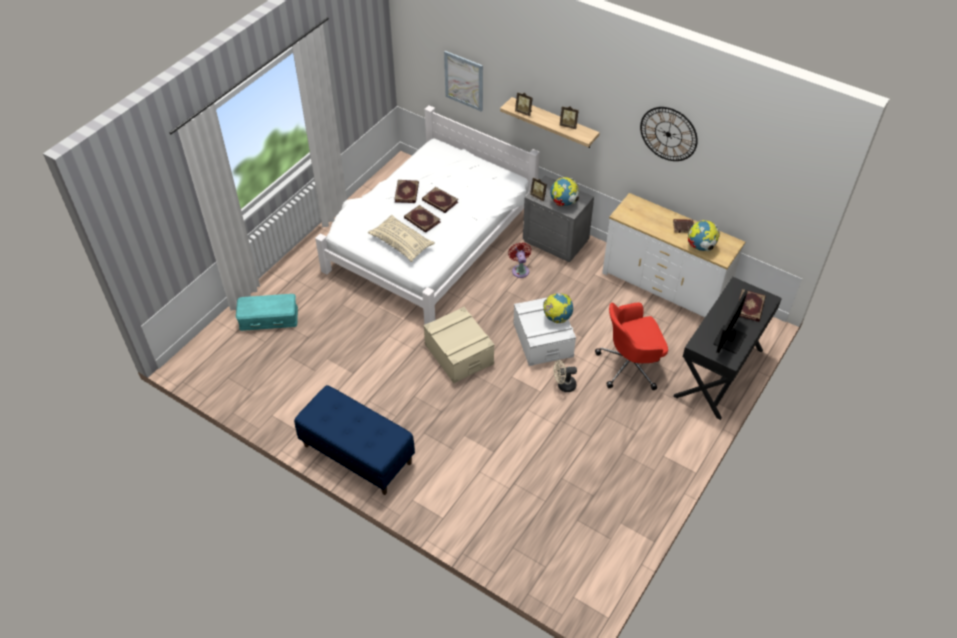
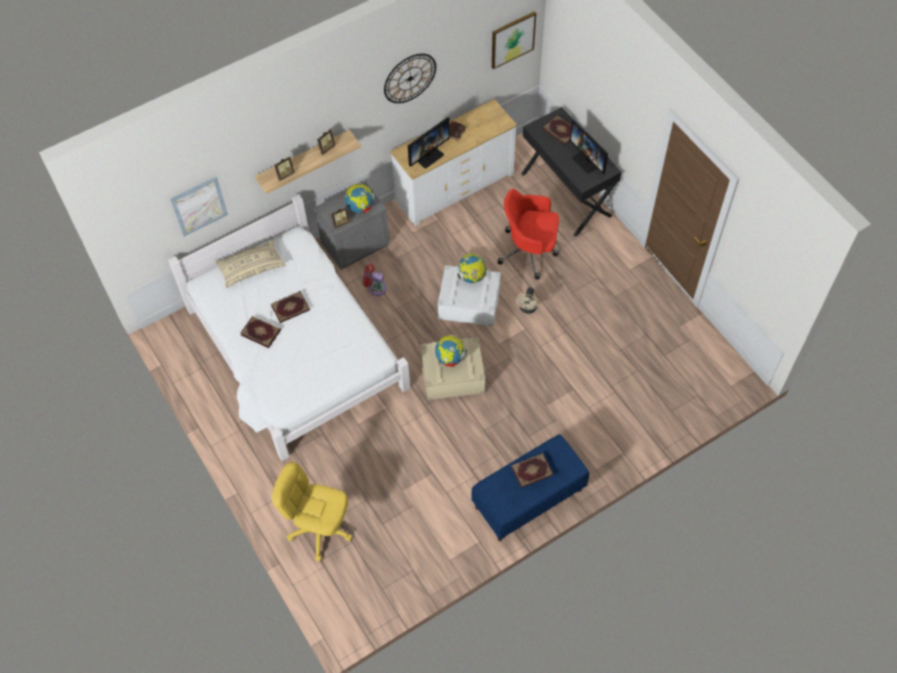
camera: 65 degrees left, 10 degrees up
turquoise storage box [236,294,298,331] -> yellow office chair [272,462,352,561]
beige pillow [368,215,435,262] -> beige pillow moved to [215,239,286,288]
book [404,205,441,233] -> book moved to [511,453,553,488]
red office chair [595,303,668,390] -> red office chair turned 90 degrees clockwise [498,189,559,280]
globe [688,220,720,252] -> globe moved to [435,335,467,367]
none -> monitor [408,117,450,168]
none -> picture [492,11,536,69]

